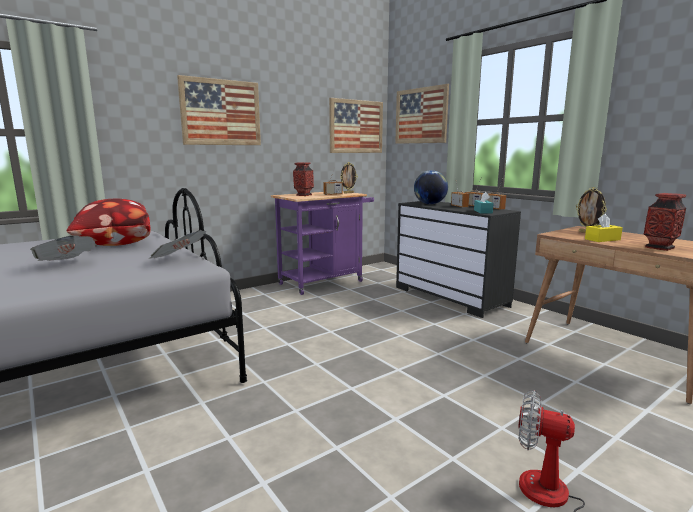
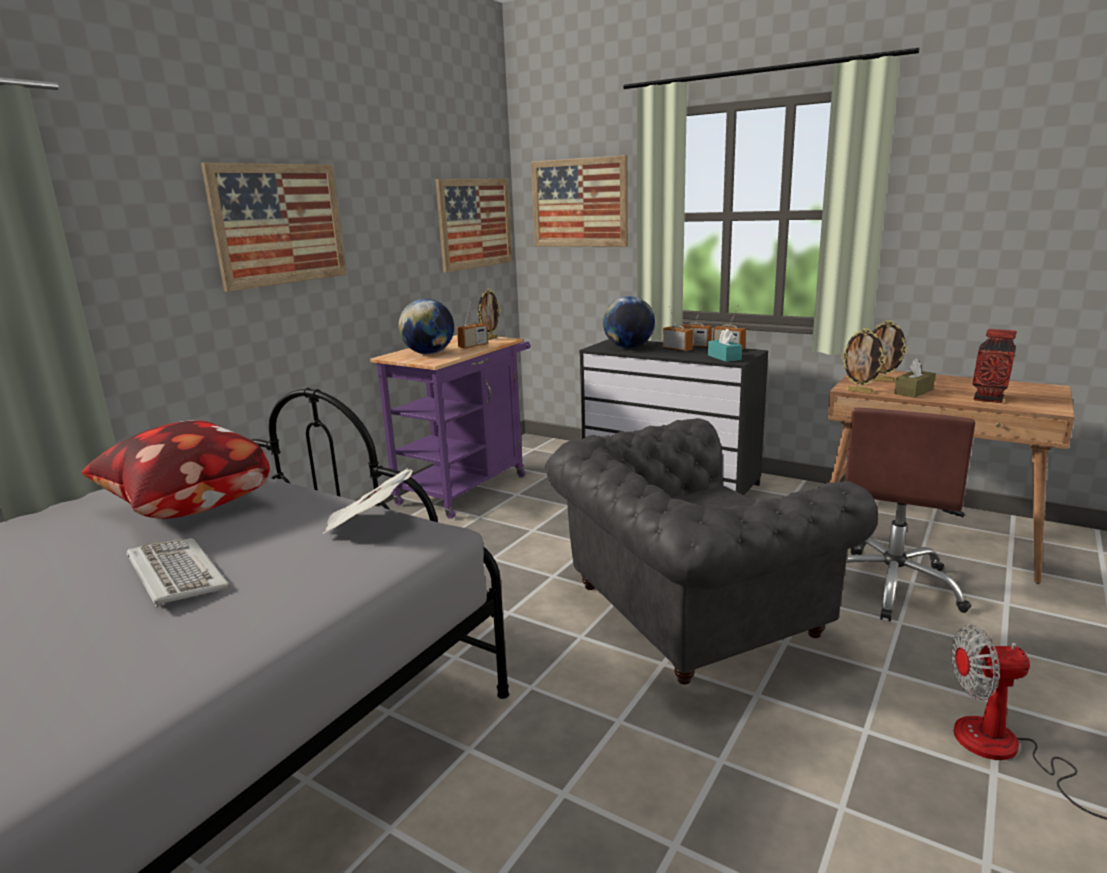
camera: 20 degrees left, 5 degrees up
newspaper [30,235,97,261] -> keyboard [126,538,230,608]
vase [293,162,314,196] -> globe [398,299,454,354]
yellow tissue box [585,214,623,242] -> brown tissue box [894,358,935,398]
none -> grey armchair [545,418,878,685]
none -> picture frame [841,328,886,394]
none -> brown office chair [845,408,975,621]

